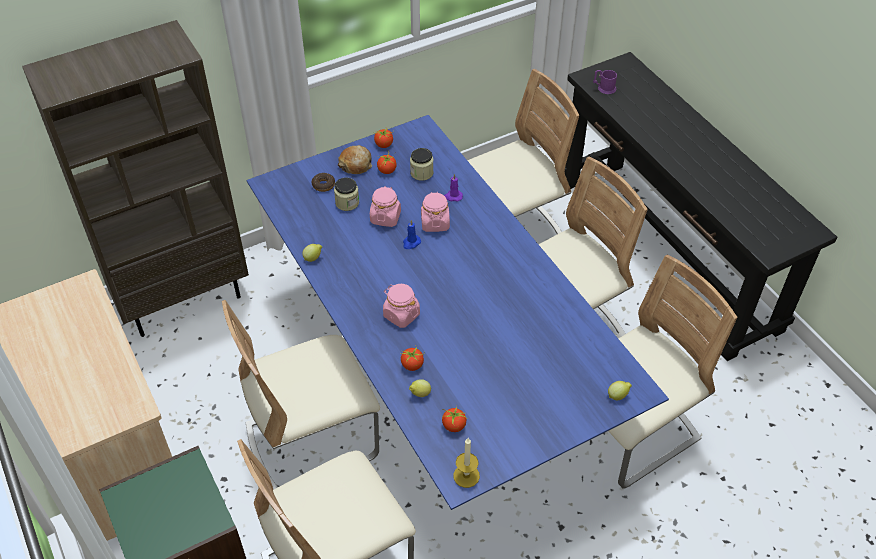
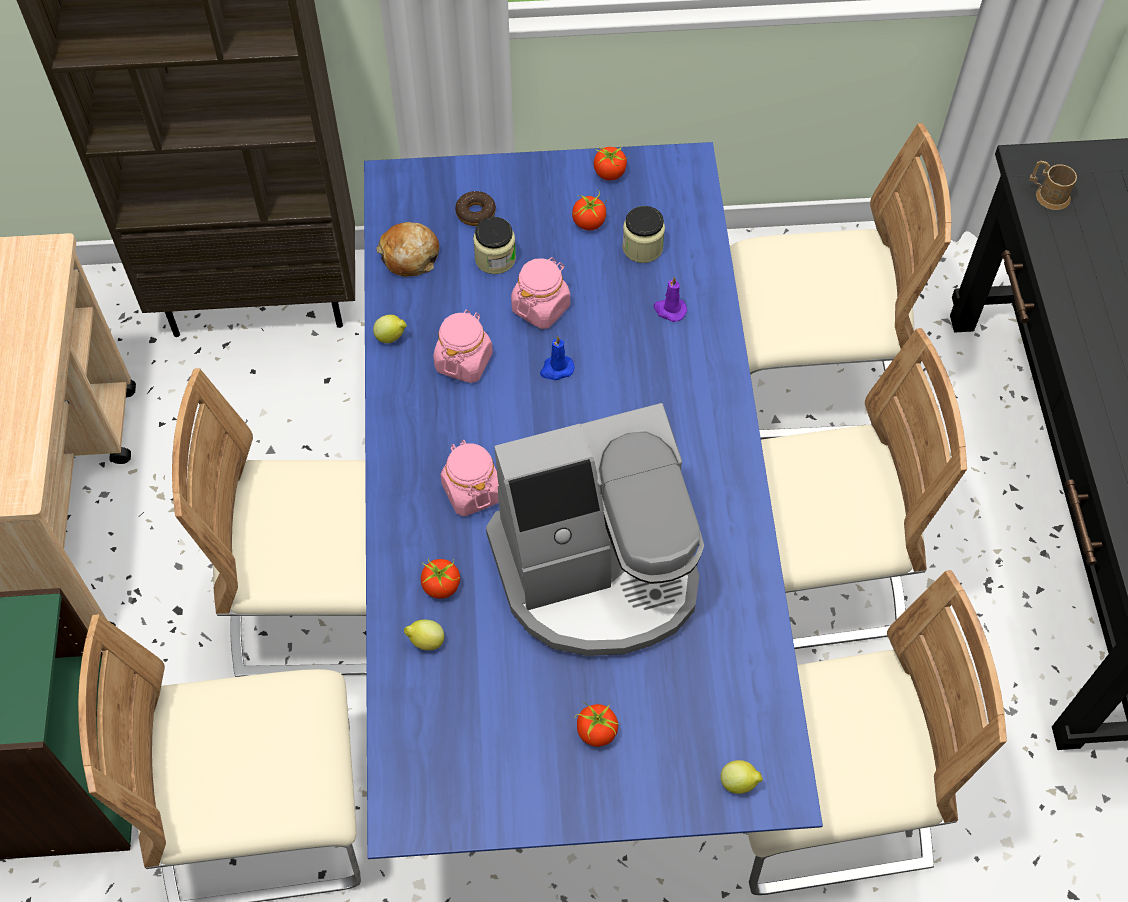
camera: 25 degrees right, 10 degrees up
bread [338,145,372,174] -> bread moved to [376,222,439,277]
pink jar [421,192,450,232] -> pink jar moved to [434,310,493,383]
tomato [442,405,467,432] -> tomato moved to [575,701,618,747]
candle [453,438,480,488] -> none
purple mug [593,70,617,94] -> brown mug [1029,161,1077,210]
none -> coffee machine [486,403,704,656]

